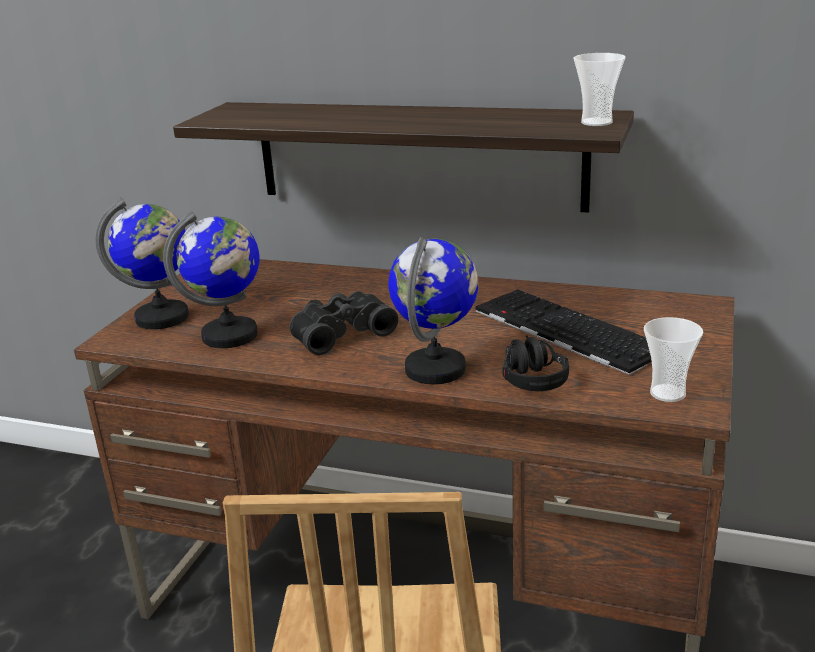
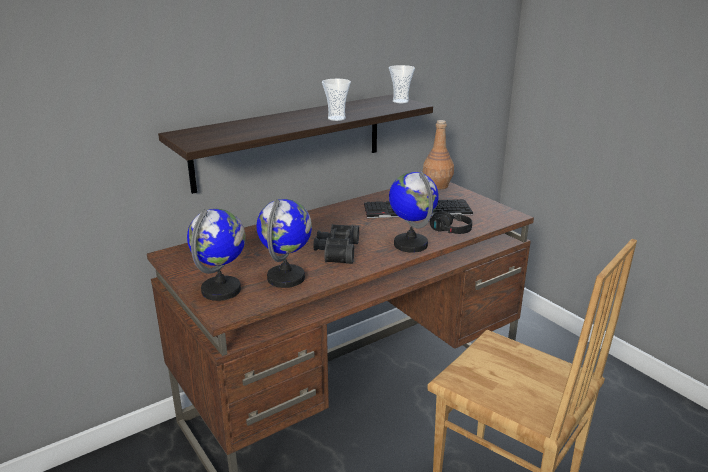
camera: 55 degrees left, 0 degrees up
cup [644,317,703,402] -> cup moved to [322,79,351,121]
none -> brown bottle [423,120,454,190]

